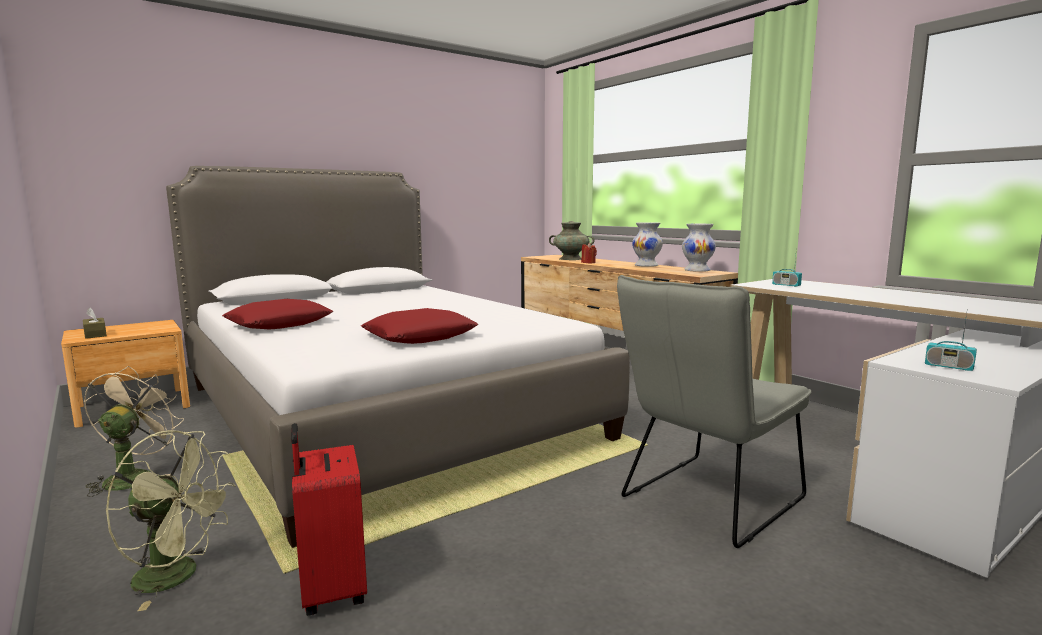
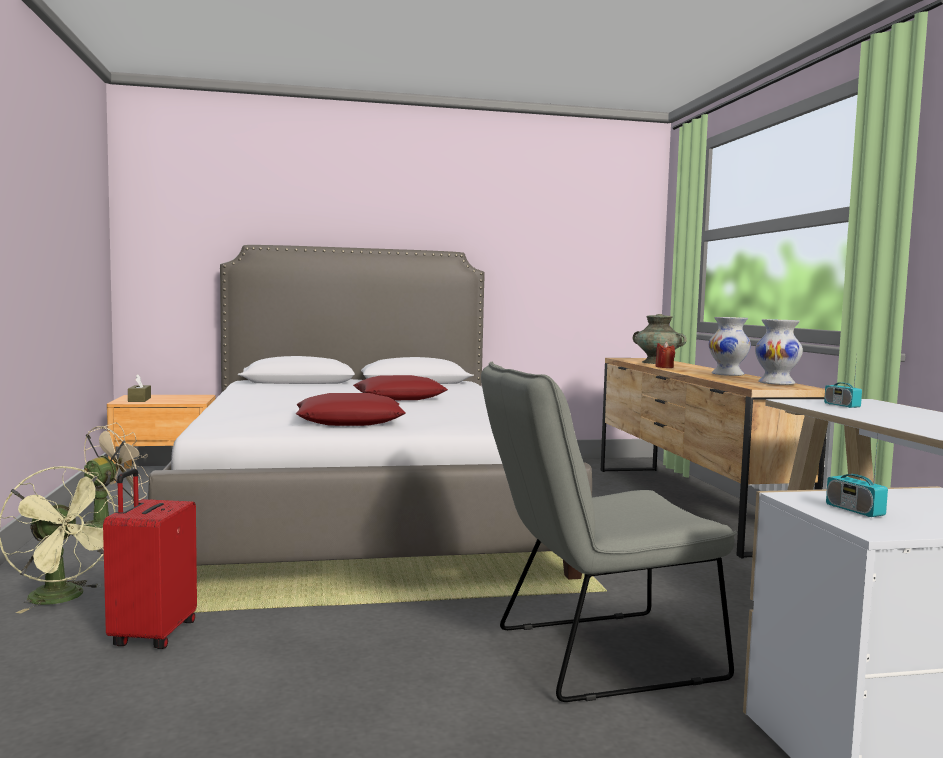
camera: 25 degrees right, 5 degrees down
red pillow [222,299,333,330] -> red pillow moved to [353,375,448,400]

